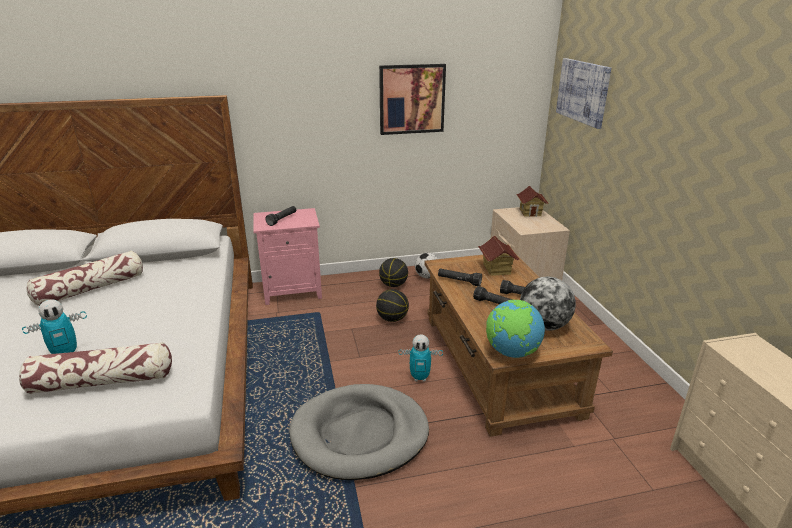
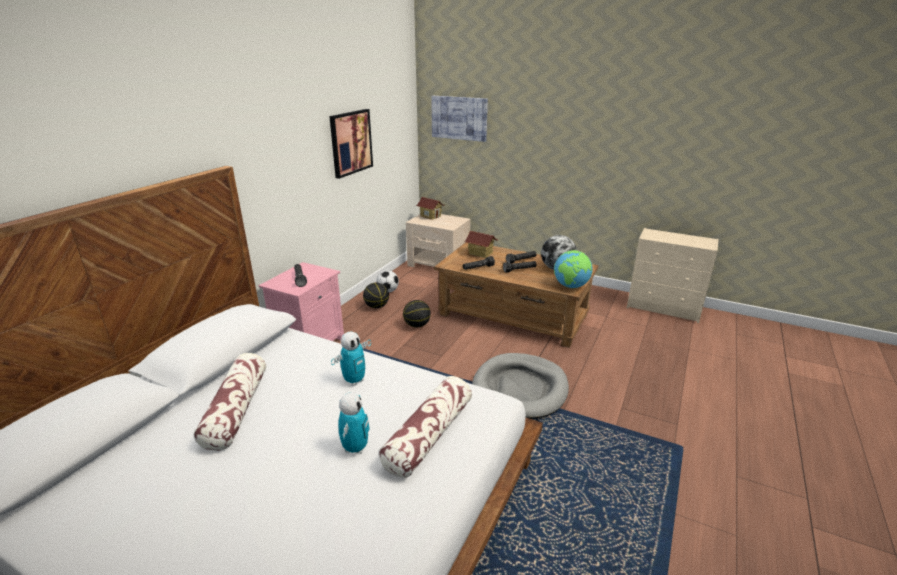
camera: 50 degrees left, 0 degrees up
toy robot [399,335,443,381] -> toy robot moved to [331,332,371,386]

